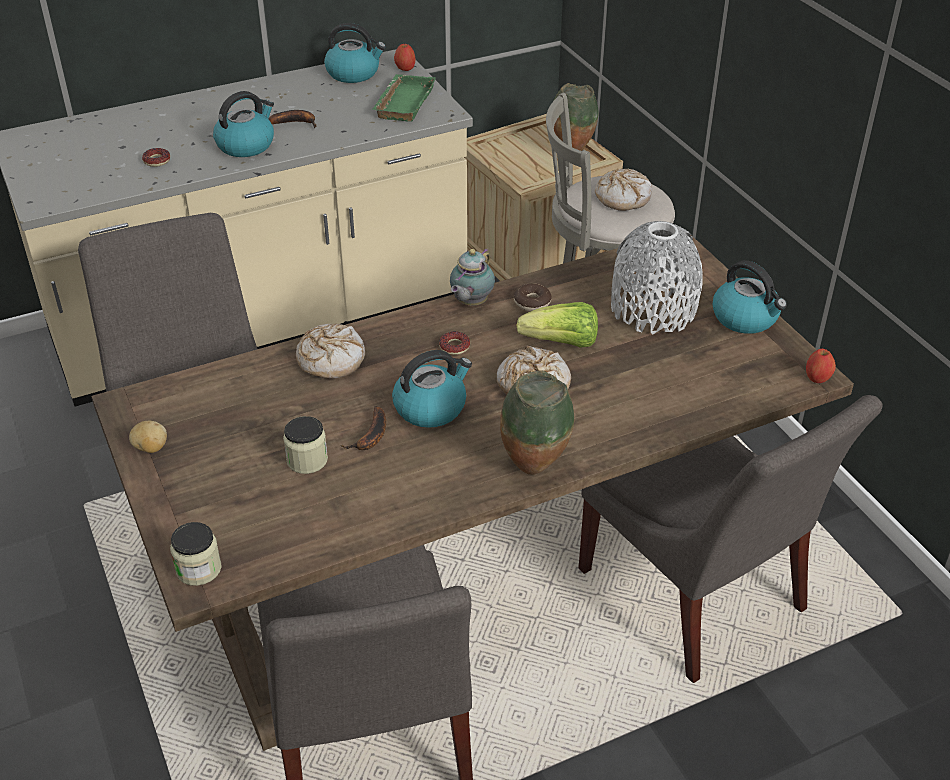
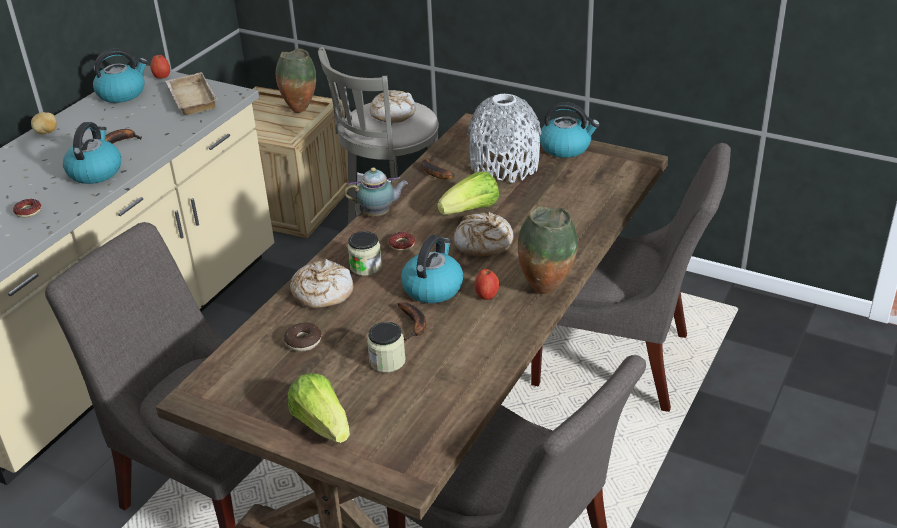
camera: 35 degrees left, 5 degrees down
potato [129,421,167,453] -> potato moved to [31,112,57,134]
jar [170,522,222,586] -> jar moved to [348,231,382,276]
green tray [372,74,436,122] -> beige tray [165,72,218,115]
teapot [450,249,495,306] -> teapot turned 90 degrees counterclockwise [344,167,408,216]
donut [514,283,552,311] -> donut moved to [284,322,321,352]
apple [806,349,836,383] -> apple moved to [474,269,499,300]
none -> lettuce [287,373,350,443]
none -> banana [421,156,454,179]

